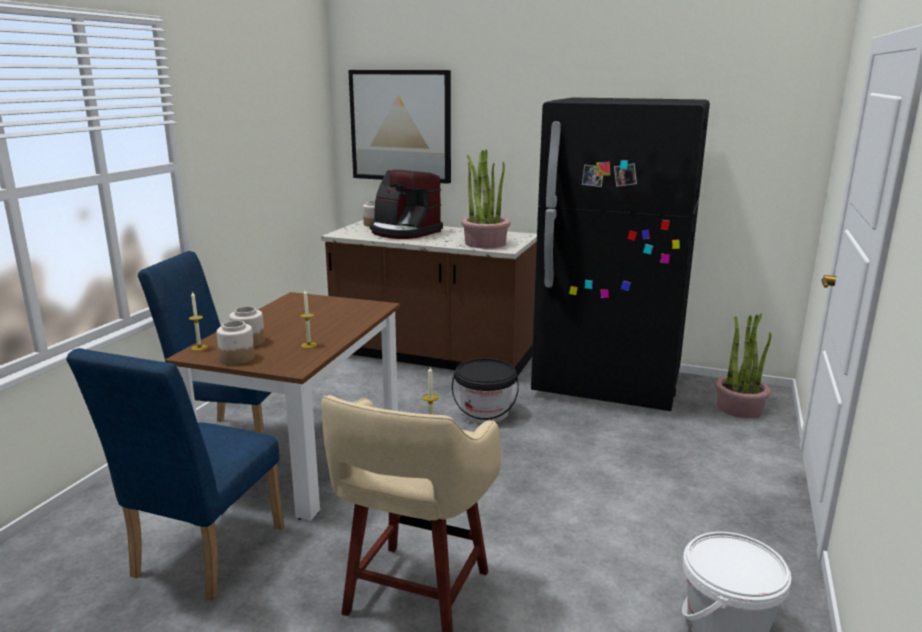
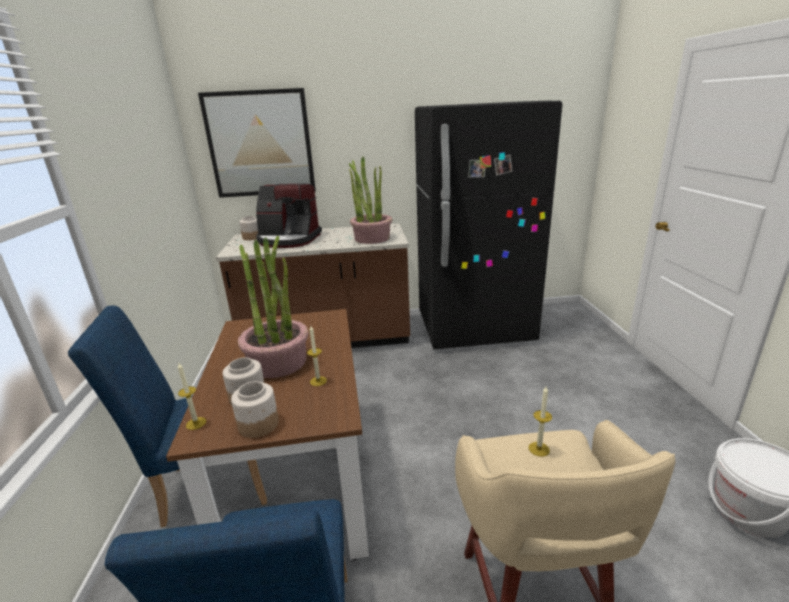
camera: 25 degrees left, 5 degrees up
black bucket [452,358,519,423] -> none
potted plant [715,313,771,418] -> potted plant moved to [238,236,308,378]

